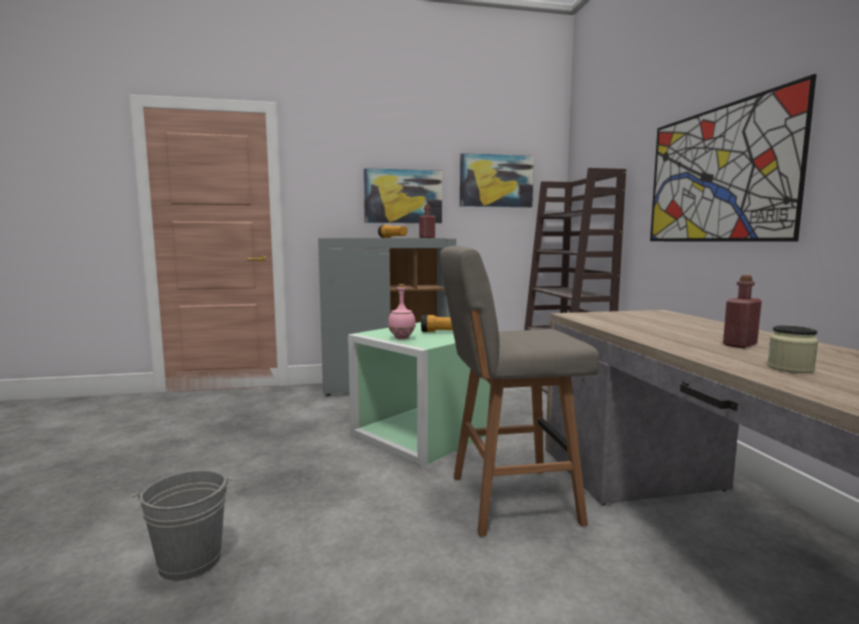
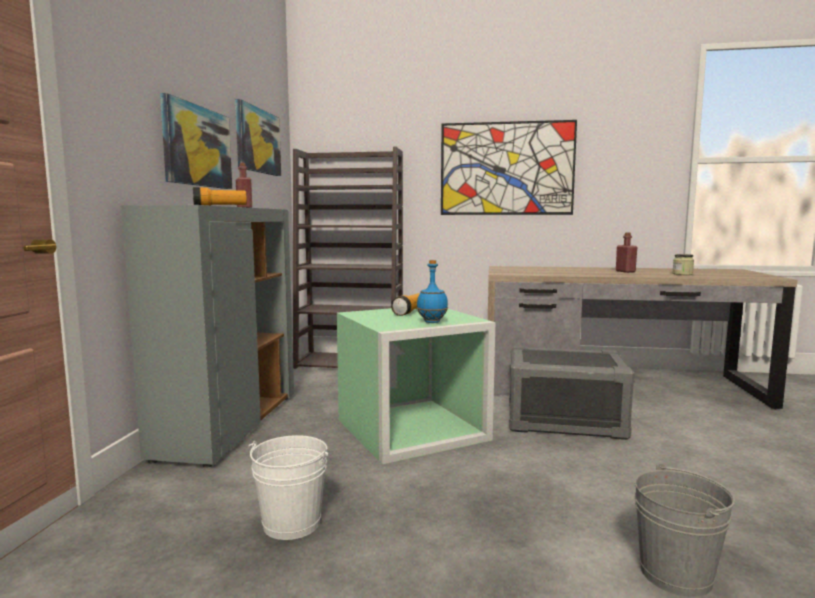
camera: 70 degrees left, 0 degrees up
pink bottle [388,284,416,340] -> blue bottle [417,260,448,323]
grey stool [440,246,599,537] -> grey storage box [509,346,635,440]
none -> white bucket [248,435,328,540]

